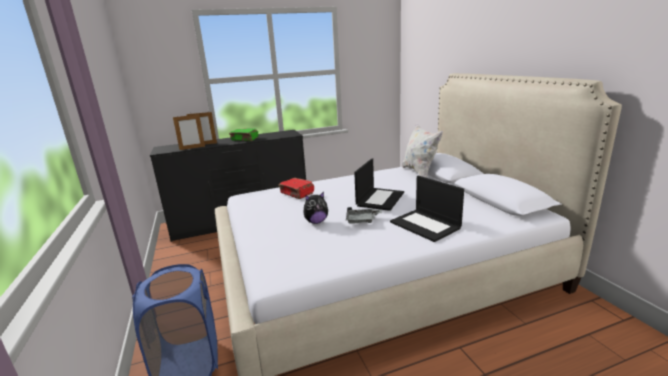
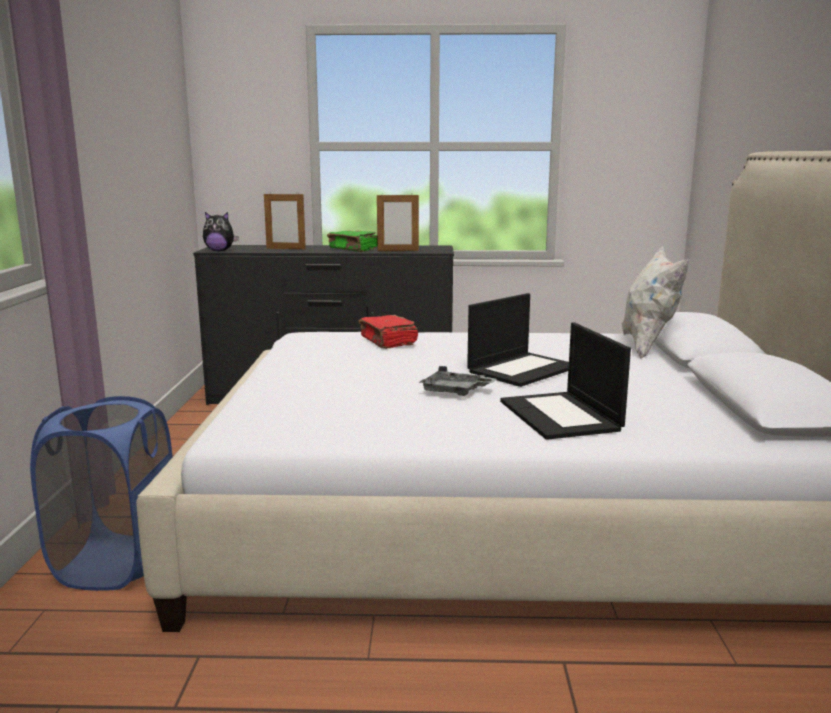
camera: 20 degrees right, 5 degrees down
picture frame [173,114,205,150] -> picture frame moved to [377,193,419,251]
plush toy [304,192,328,224] -> plush toy moved to [203,212,239,251]

